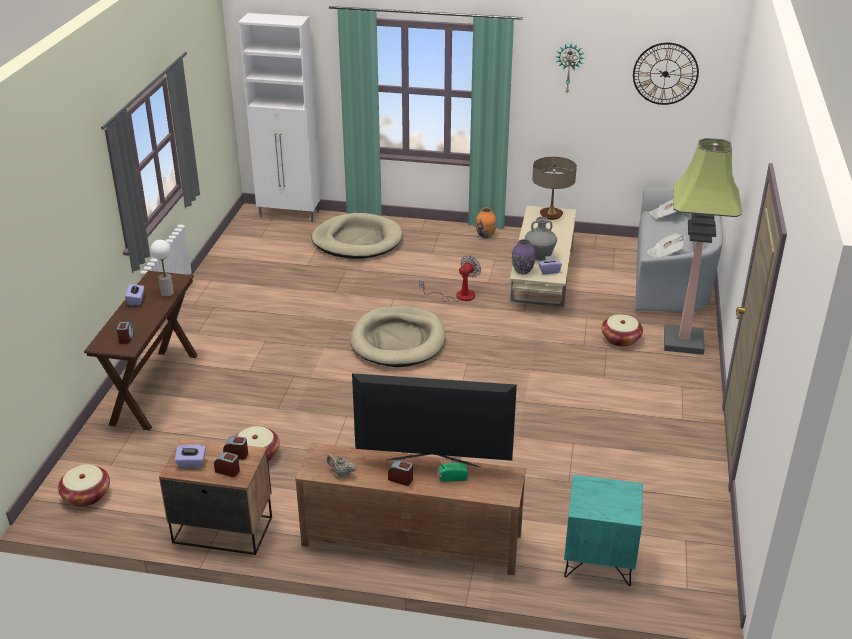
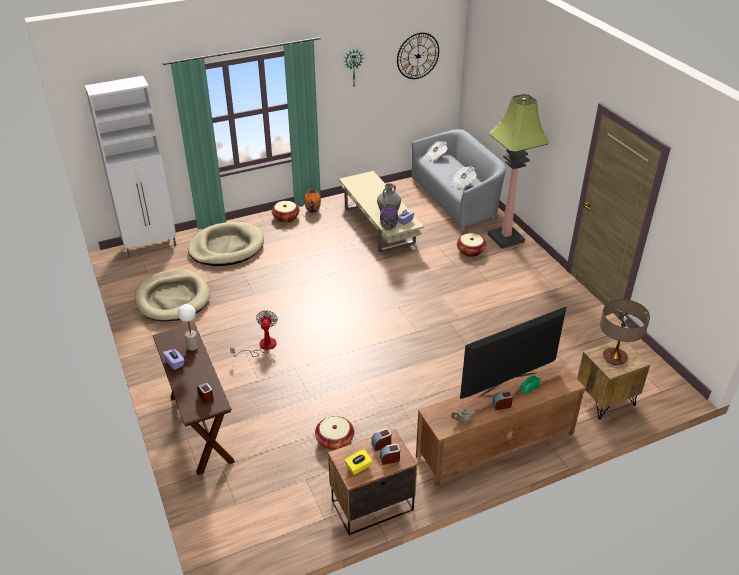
camera: 35 degrees left, 5 degrees up
basket [58,464,110,507] -> basket moved to [272,201,299,223]
purple tissue box [175,444,206,468] -> yellow tissue box [345,449,372,475]
beige dog bed [350,306,446,367] -> beige dog bed moved to [135,269,210,322]
fan [420,255,481,302] -> fan moved to [230,310,278,357]
table lamp [532,157,577,220] -> table lamp moved to [600,299,650,365]
turquoise nightstand [564,475,643,586] -> brown nightstand [577,340,650,419]

